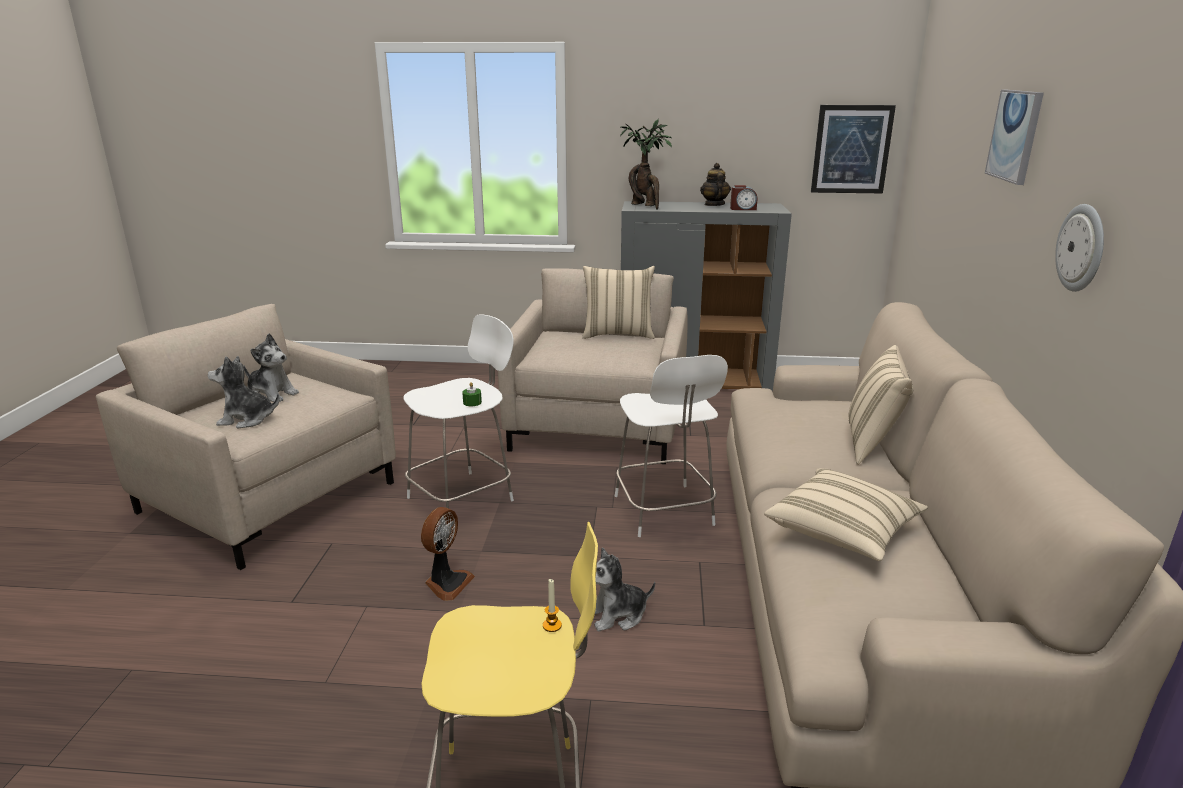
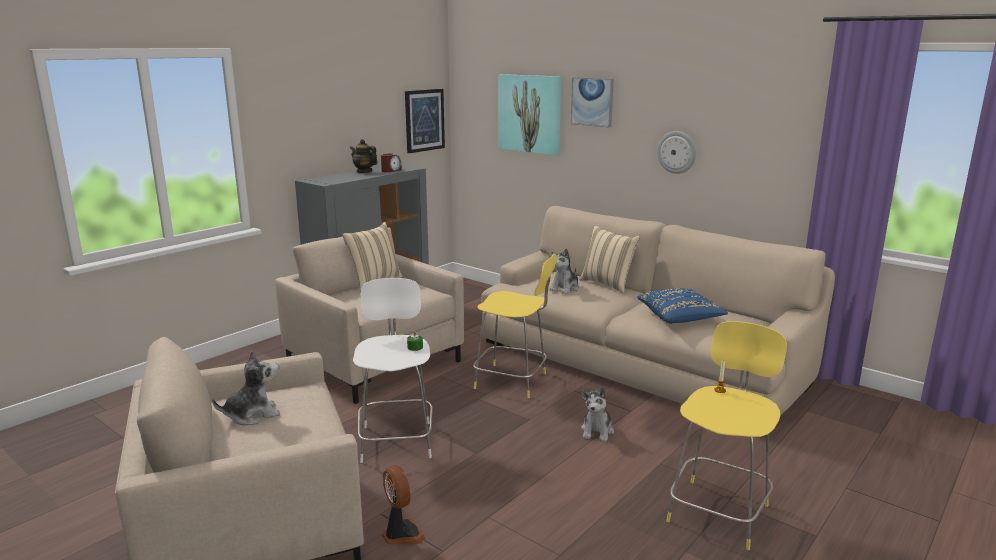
camera: 55 degrees left, 5 degrees down
plush toy [208,356,279,428] -> plush toy moved to [549,249,579,294]
fan [421,507,475,601] -> fan moved to [381,465,426,545]
white stool [615,355,728,537] -> yellow stool [473,253,557,398]
potted plant [620,119,672,210] -> none
beige pillow [764,468,928,561] -> blue pillow [638,289,728,324]
none -> picture [499,74,562,155]

